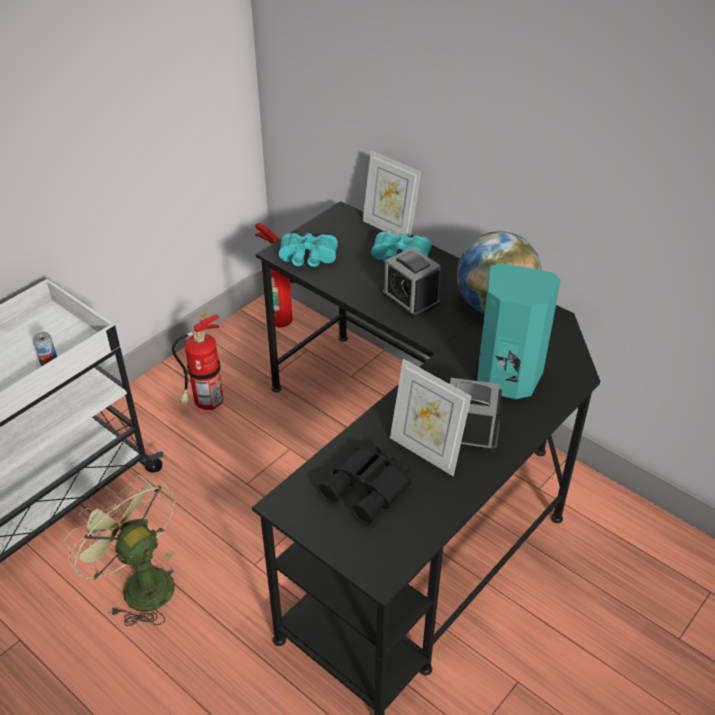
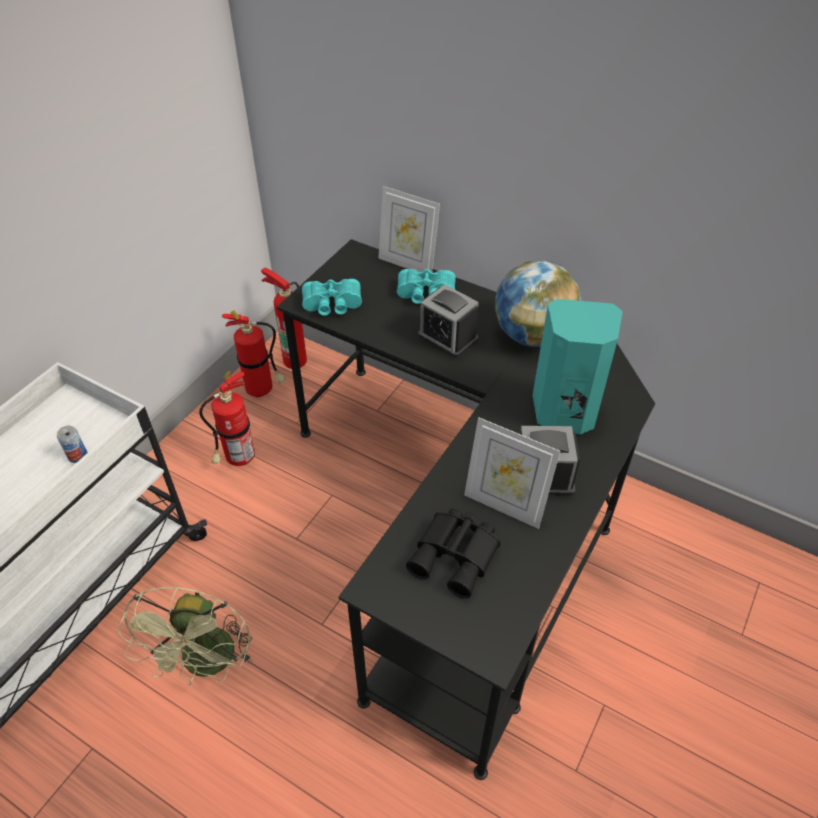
camera: 10 degrees left, 5 degrees up
green fan [63,474,176,626] -> green fan turned 120 degrees counterclockwise [117,586,252,686]
none -> fire extinguisher [222,310,286,398]

